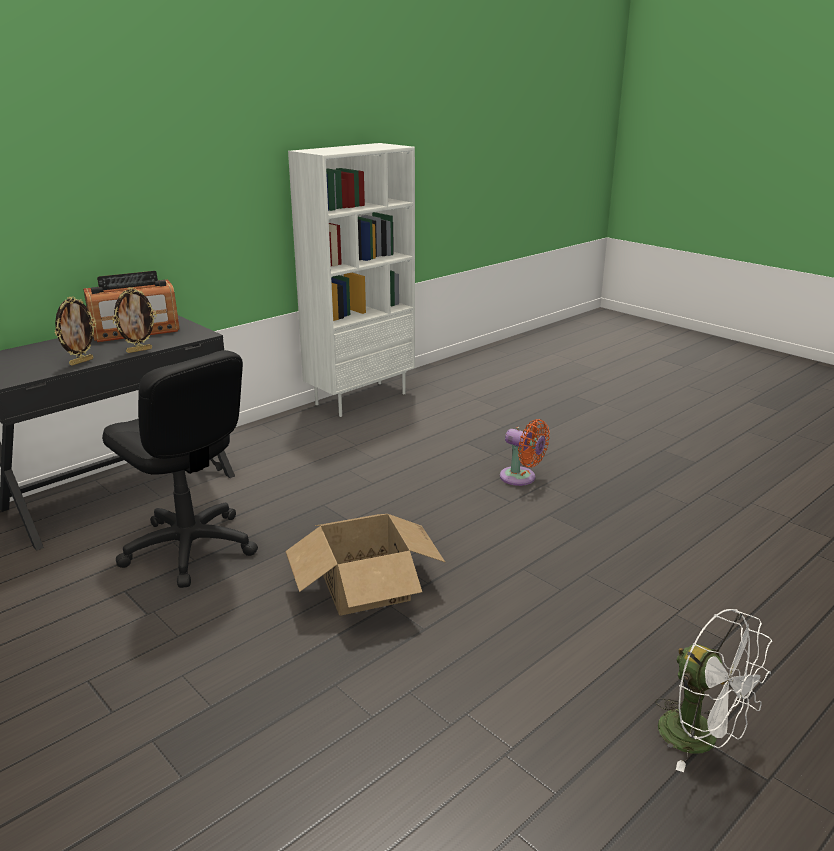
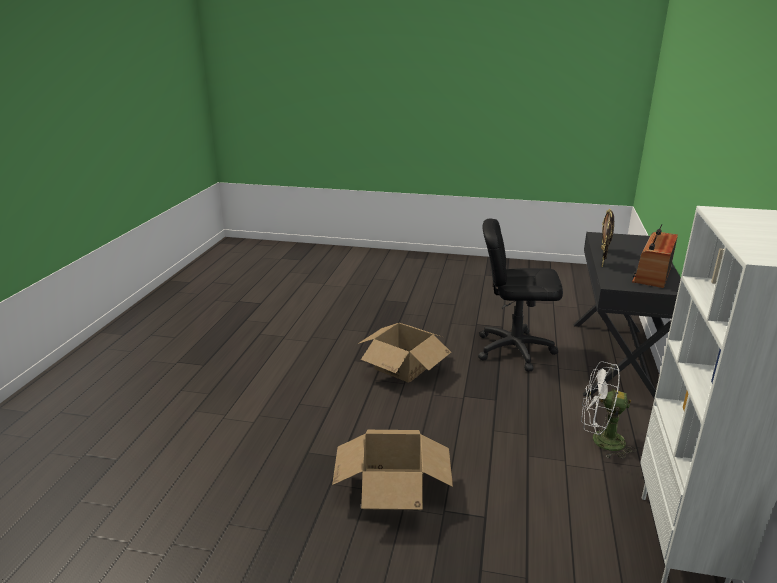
camera: 145 degrees right, 0 degrees up
orange fan [500,419,550,486] -> cardboard box [332,430,453,510]
white fan [655,609,772,772] -> white fan moved to [581,361,637,459]

